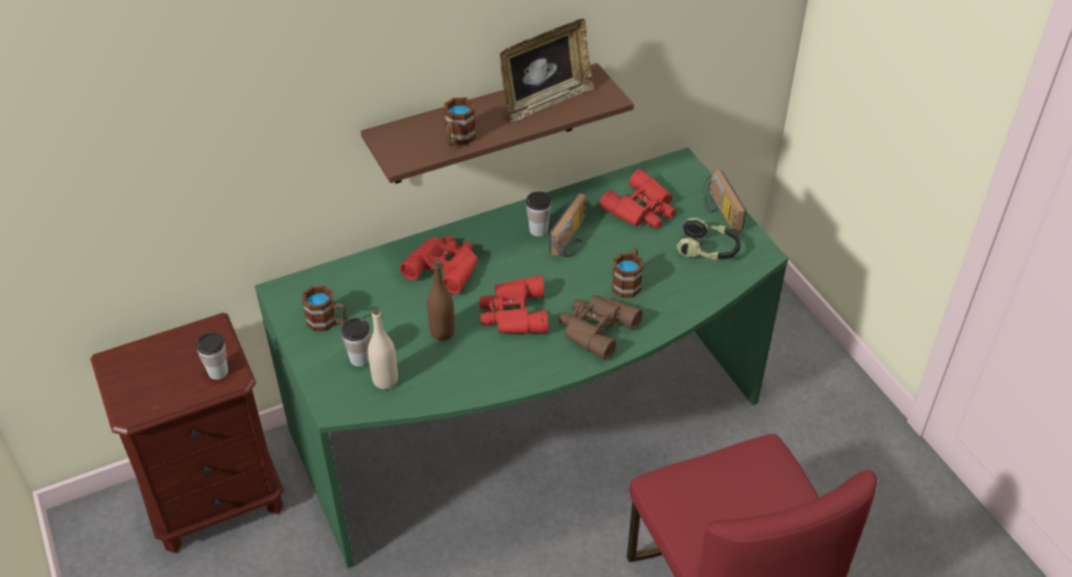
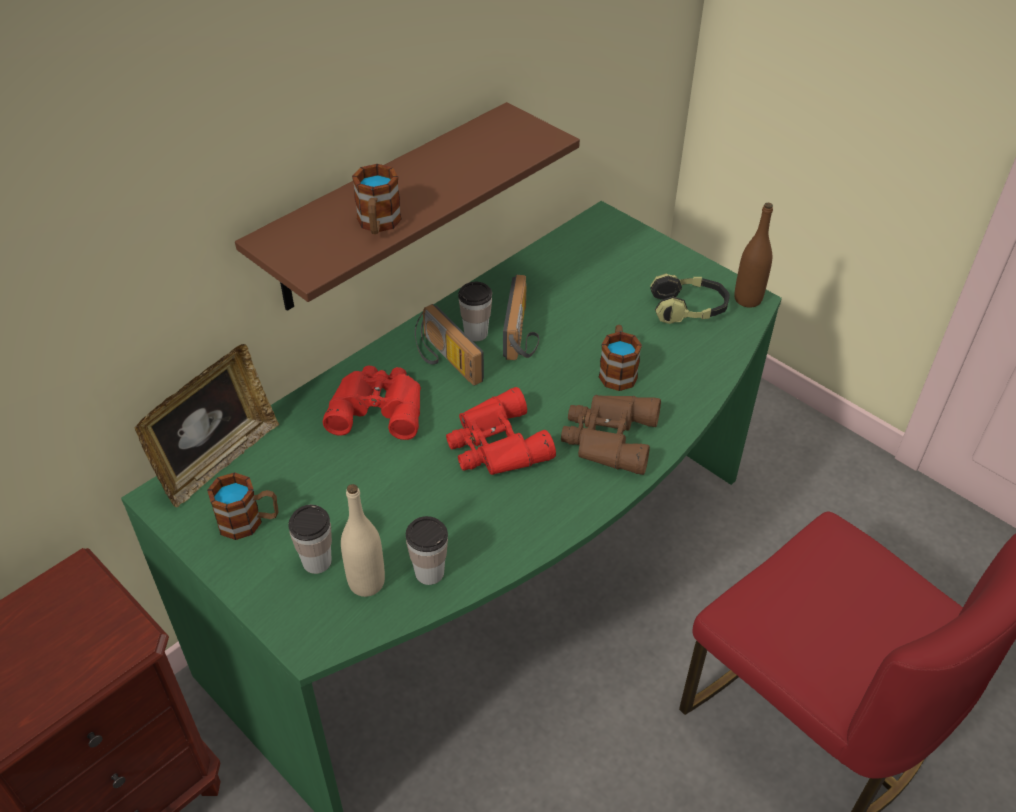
camera: 20 degrees left, 0 degrees up
cup [196,332,228,380] -> cup moved to [406,516,448,585]
brown bottle [427,260,455,341] -> brown bottle moved to [734,203,773,308]
picture frame [500,19,594,122] -> picture frame moved to [135,344,279,508]
red binoculars [600,169,676,229] -> none
radio [702,170,747,233] -> radio moved to [415,304,484,386]

